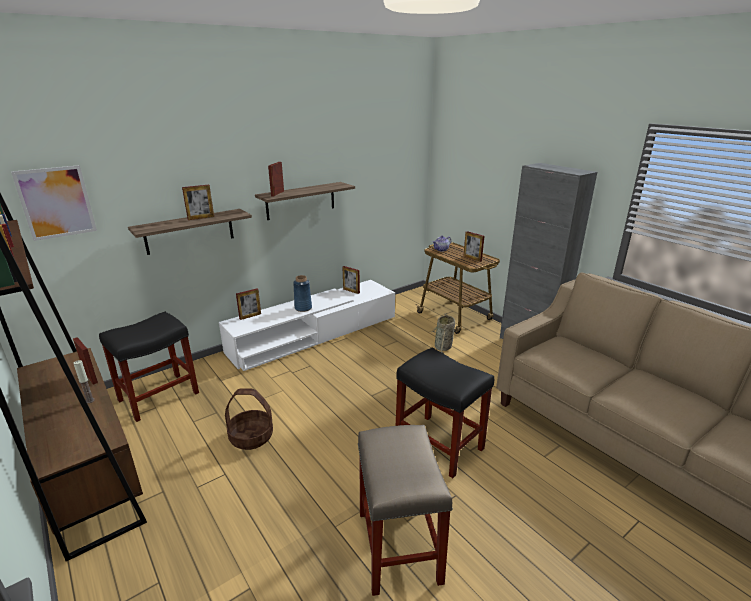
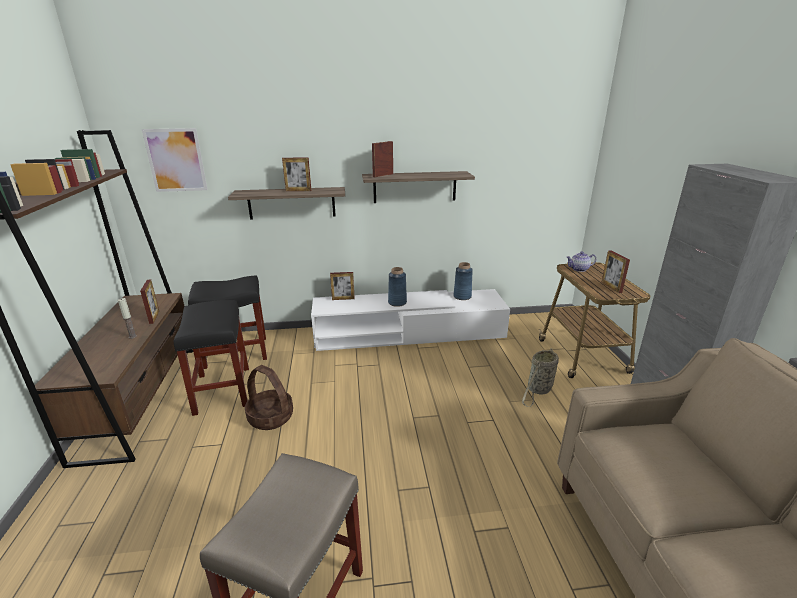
camera: 30 degrees right, 0 degrees up
picture frame [343,266,360,294] -> blue vase [454,262,473,300]
black stool [396,348,494,478] -> black stool moved to [174,300,249,416]

